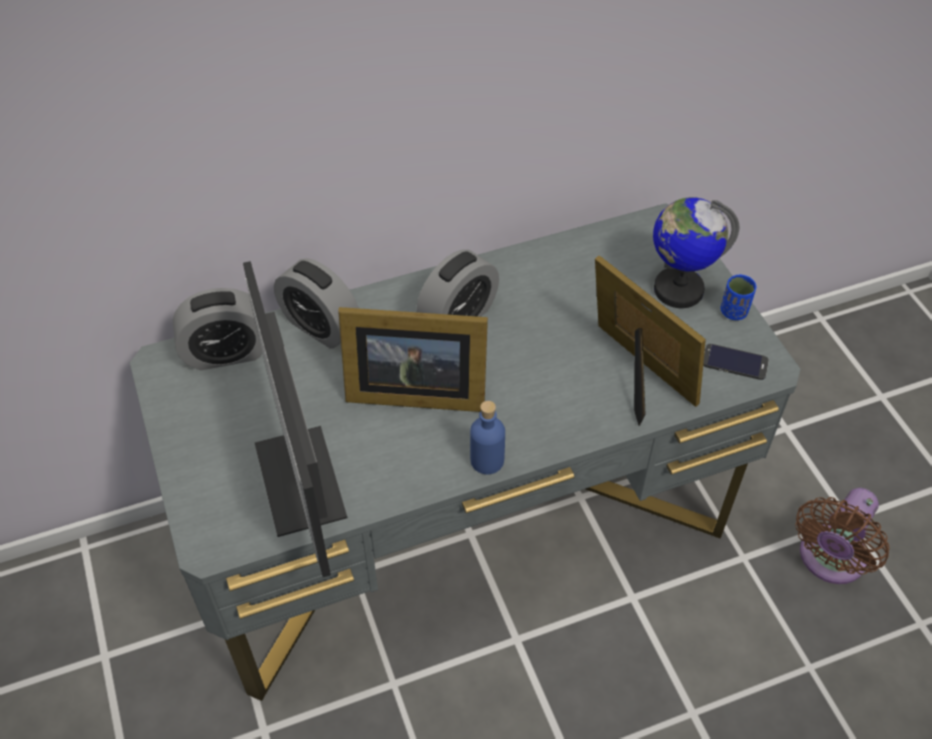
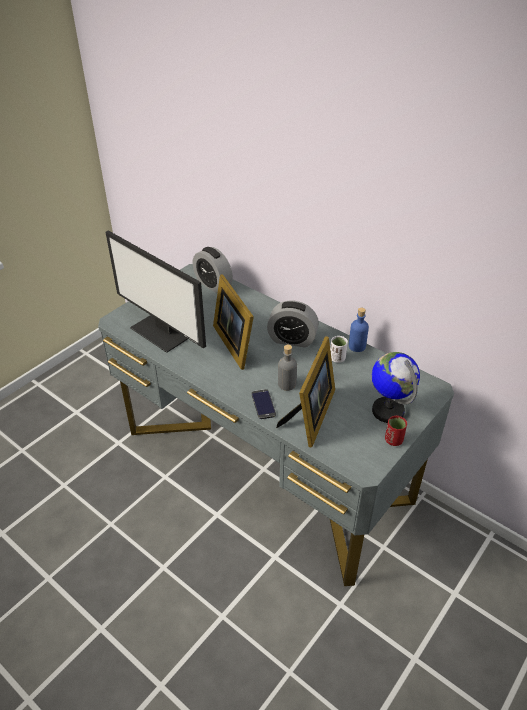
camera: 60 degrees right, 10 degrees down
monitor [243,261,347,577] -> monitor turned 90 degrees counterclockwise [106,230,206,353]
alarm clock [274,258,359,348] -> none
blue bottle [470,401,505,474] -> blue bottle moved to [349,308,369,352]
phone [703,344,769,380] -> phone moved to [252,389,276,419]
blue cup [720,274,756,320] -> red cup [385,416,407,446]
brown fan [795,488,890,584] -> none
none -> grey bottle [278,345,297,391]
none -> white cup [330,336,348,363]

